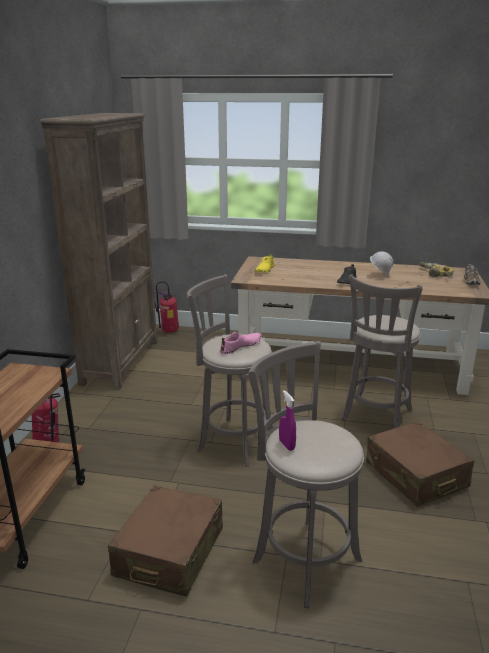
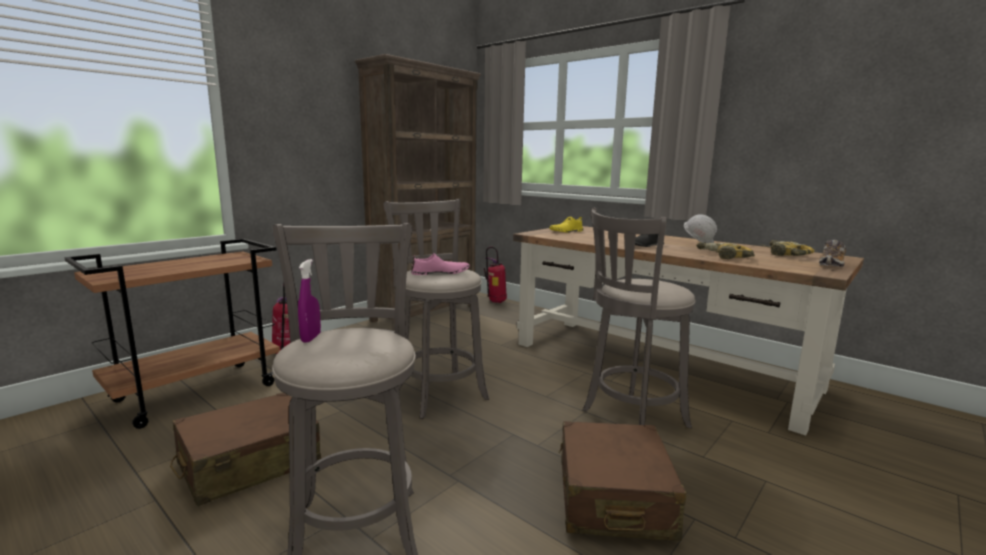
camera: 30 degrees right, 10 degrees down
none -> power drill [696,242,755,259]

